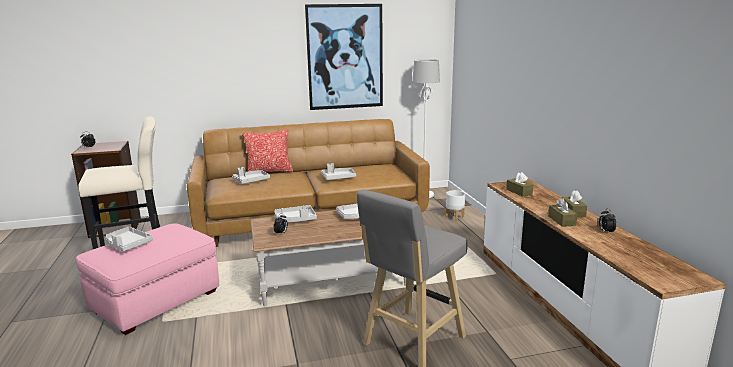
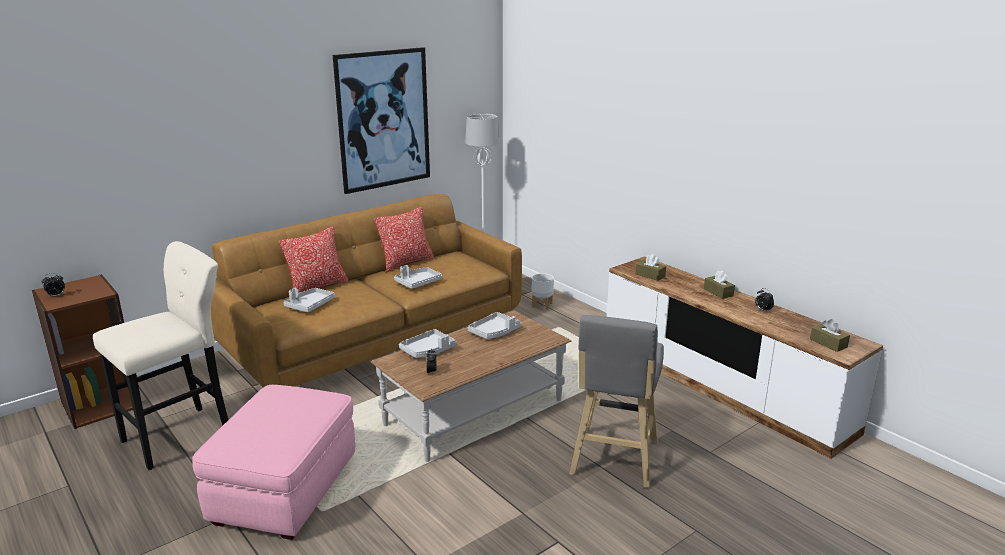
camera: 25 degrees left, 5 degrees up
grey tray [106,227,153,251] -> none
brown tissue box [548,198,577,227] -> brown tissue box moved to [810,319,850,352]
none -> pillow [374,207,434,272]

